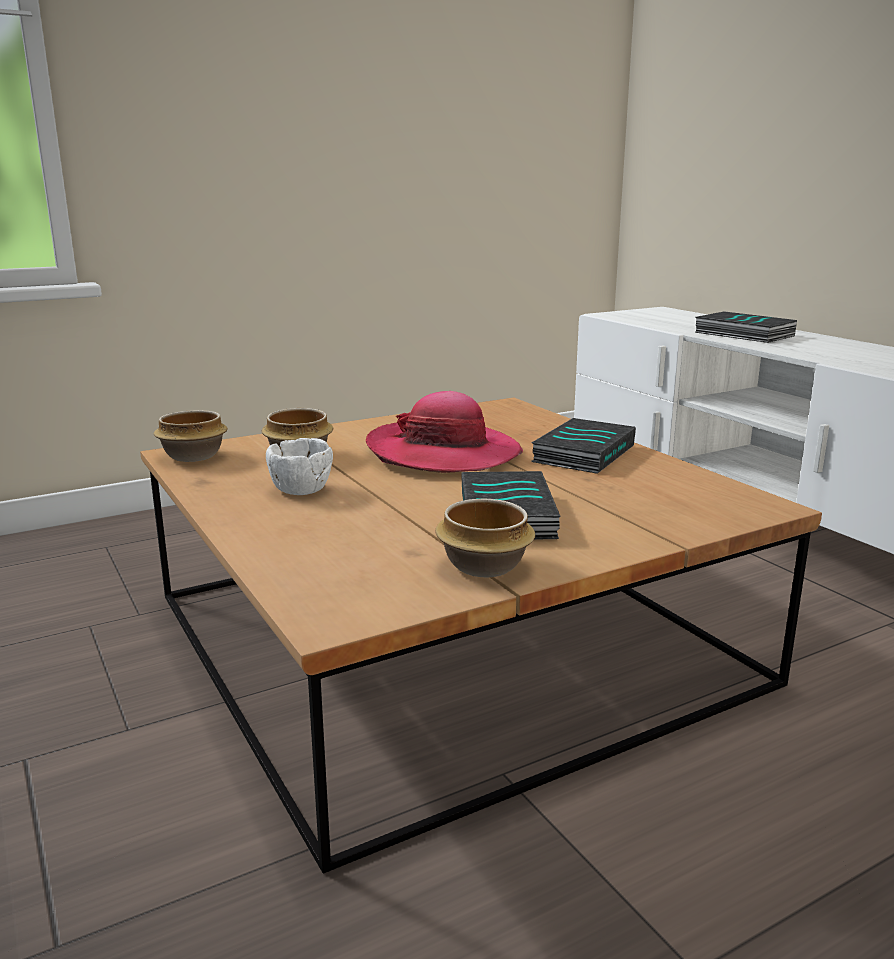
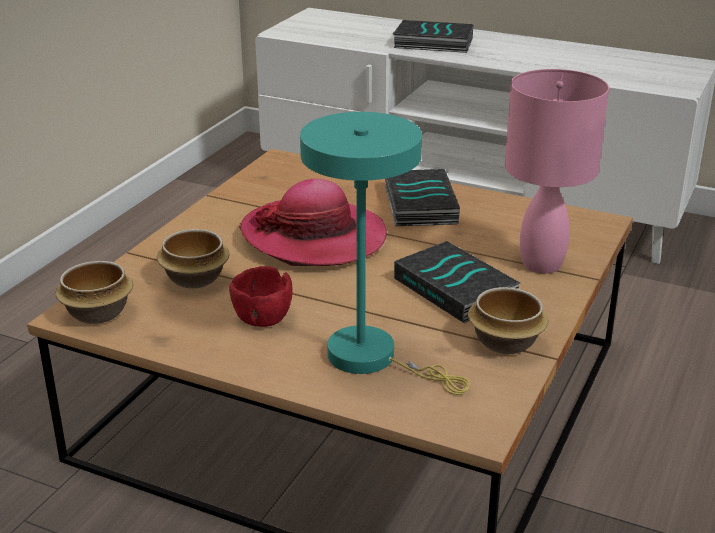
camera: 35 degrees left, 10 degrees up
white bowl [266,438,333,495] -> red bowl [229,266,292,327]
none -> turquoise table lamp [300,112,470,395]
none -> pink table lamp [505,69,609,274]

